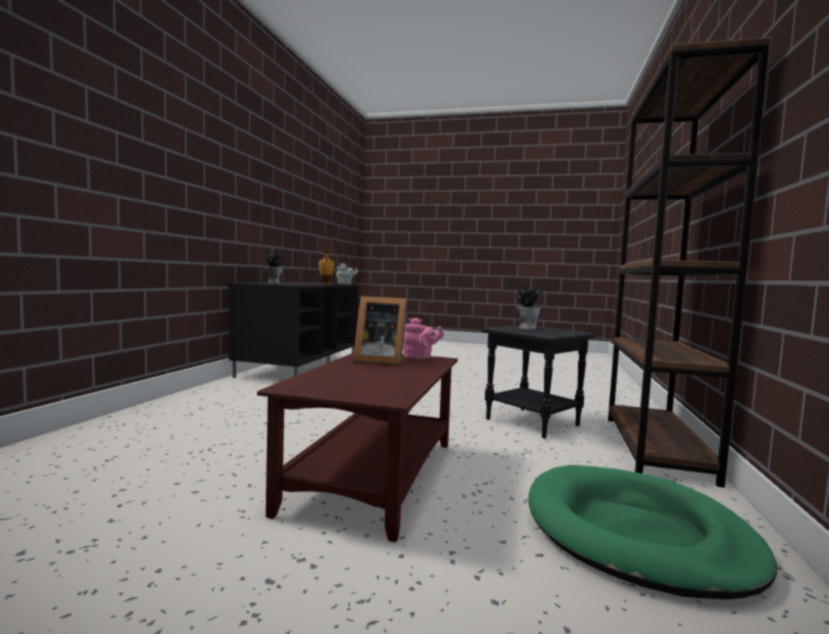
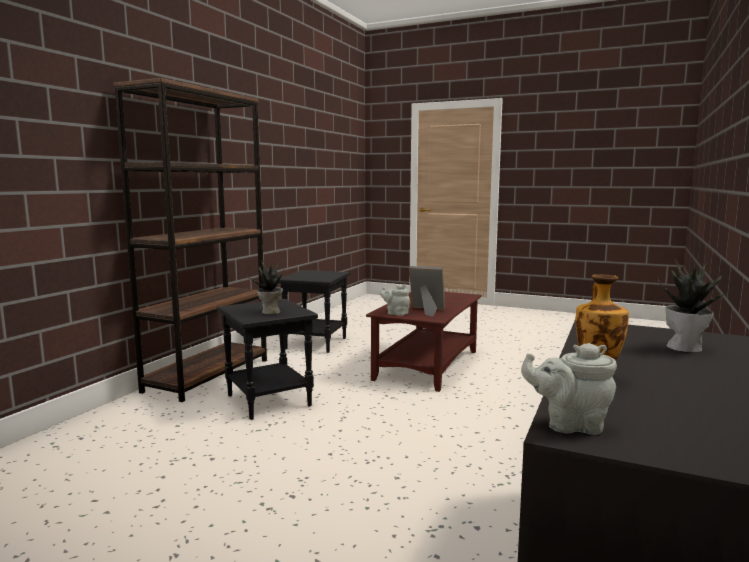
camera: 170 degrees left, 5 degrees up
pink teapot [403,318,444,359] -> grey teapot [380,284,410,316]
green dog bed [528,465,777,600] -> black side table [279,270,350,353]

